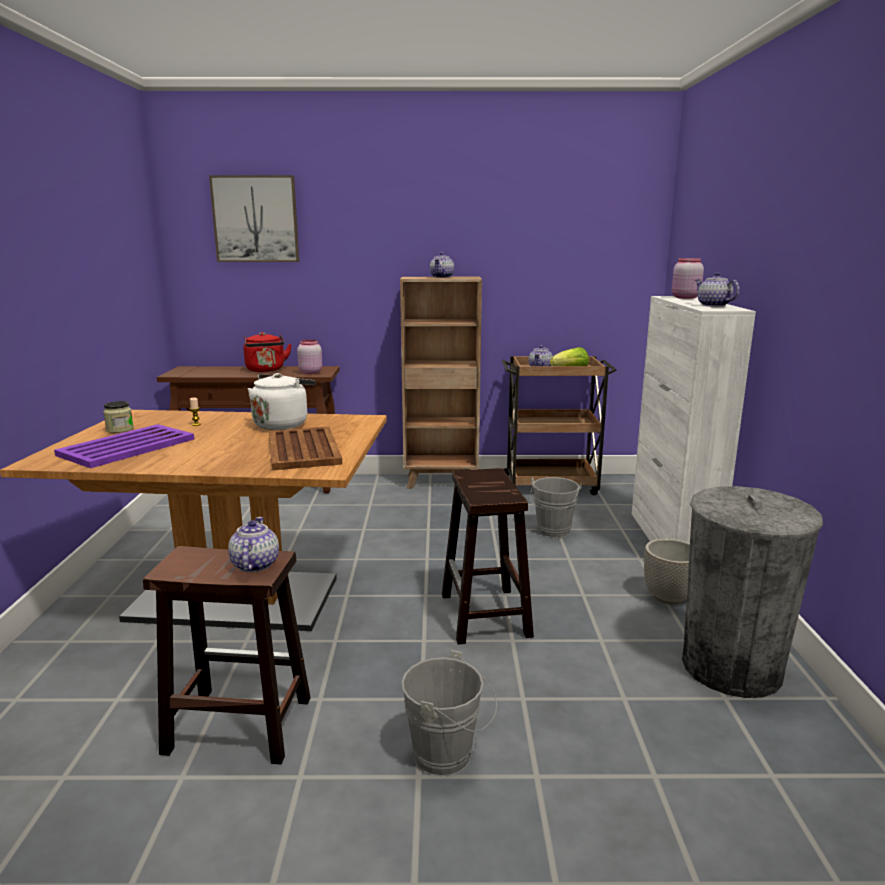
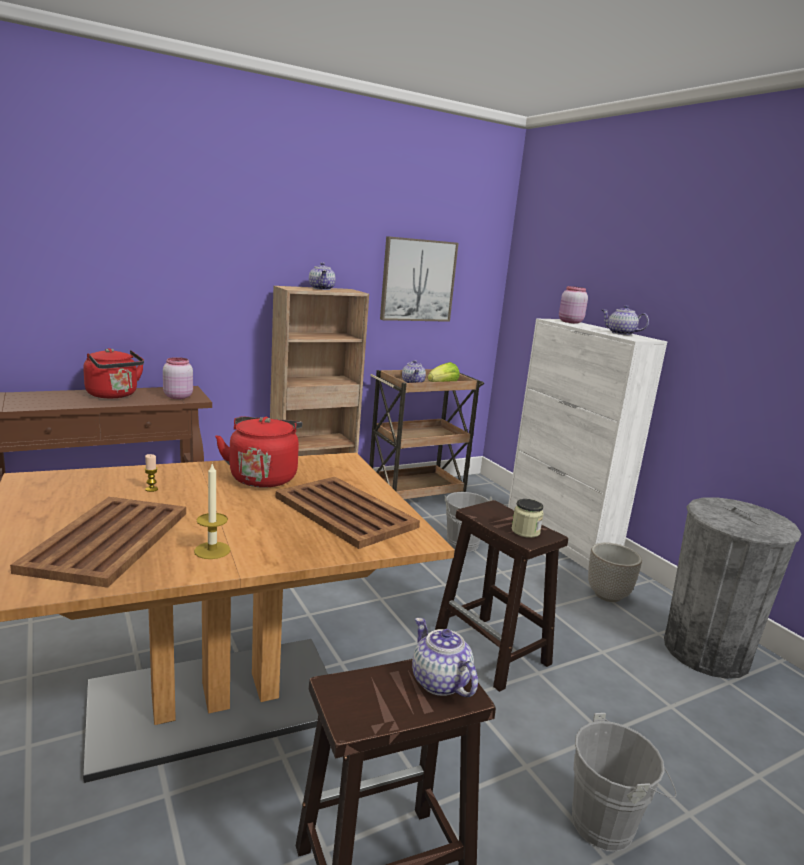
camera: 30 degrees left, 0 degrees up
purple tray [54,424,194,468] -> brown tray [10,497,186,588]
jar [103,401,134,433] -> jar moved to [512,499,544,538]
picture [209,175,299,262] -> picture moved to [380,236,458,322]
white kettle [248,373,316,430] -> red kettle [215,416,302,487]
none -> candle [194,462,230,559]

